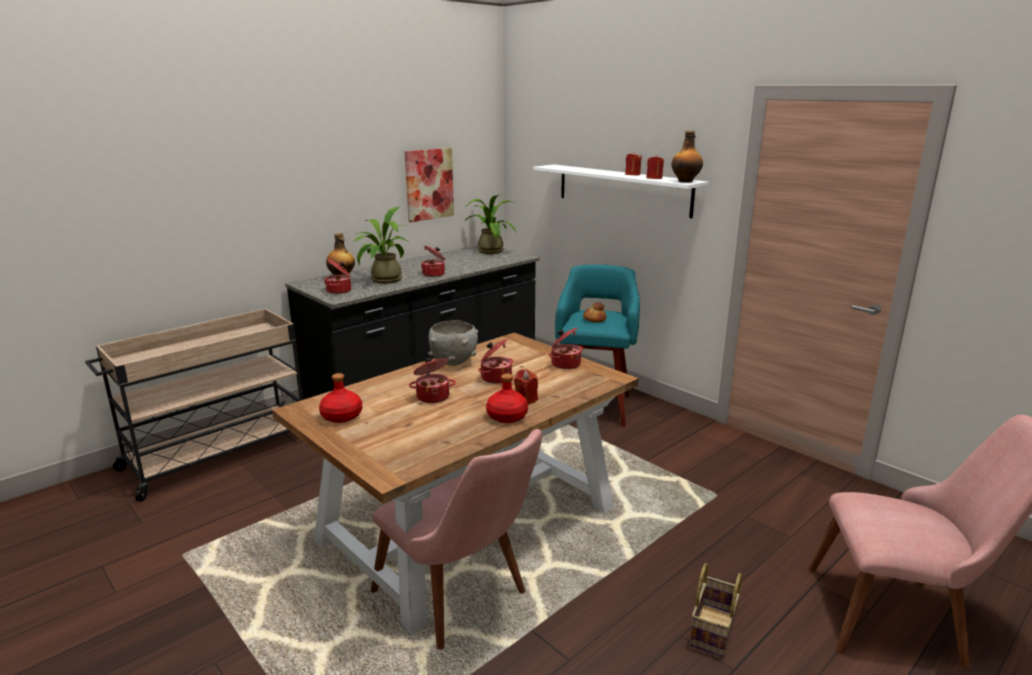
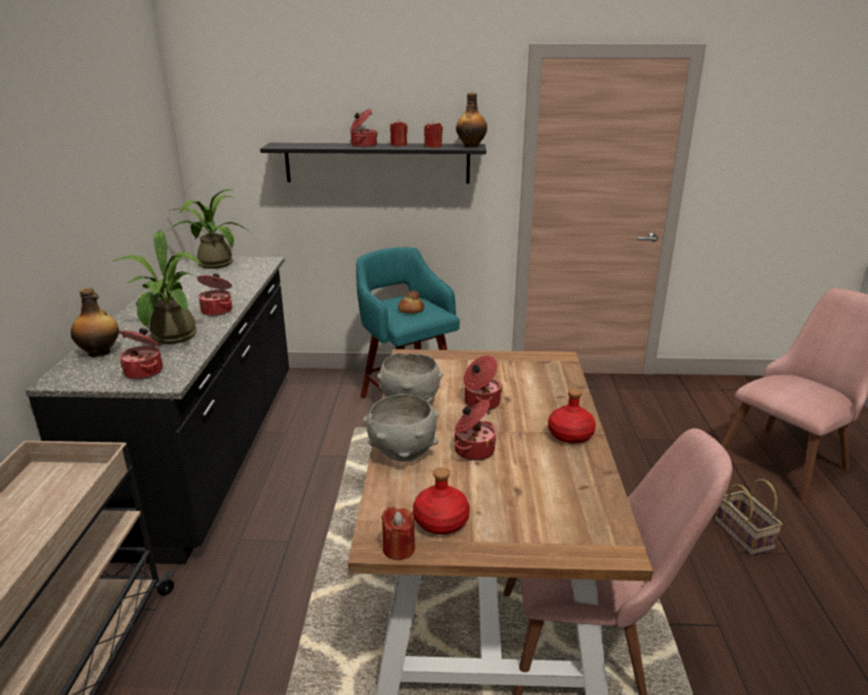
camera: 45 degrees left, 5 degrees up
picture [405,148,454,222] -> none
red candle [514,369,538,404] -> red candle moved to [381,507,415,560]
white shelf [533,164,708,218] -> black shelf [260,143,486,184]
cooking pot [549,327,583,369] -> cooking pot moved to [350,109,378,147]
none -> grey bowl [363,394,439,462]

